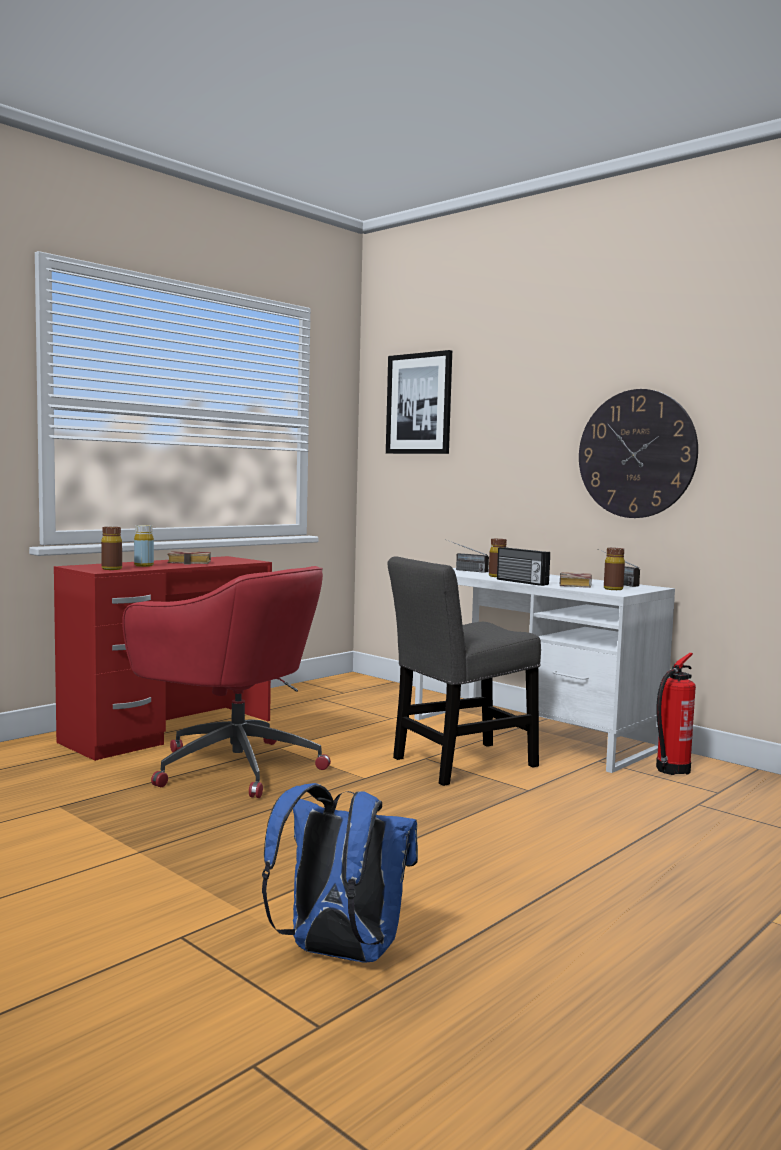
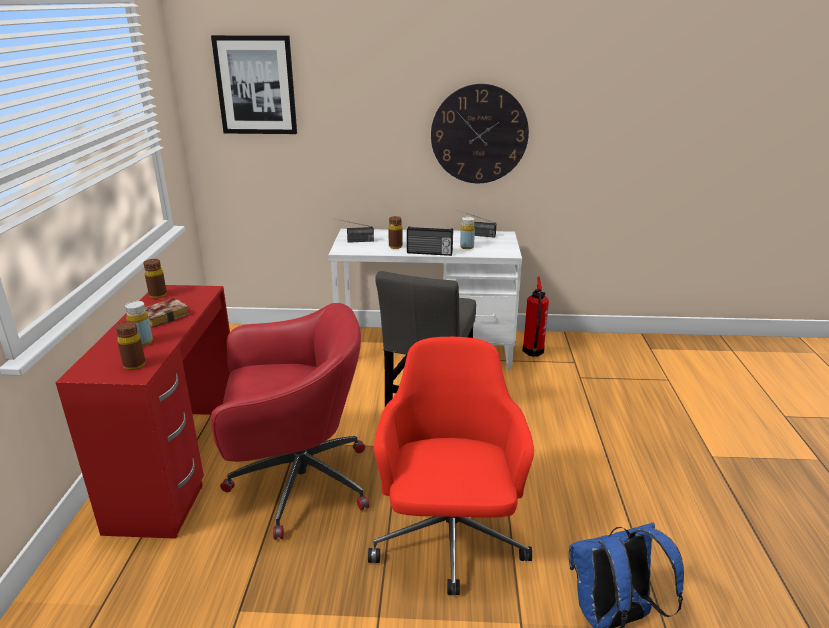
camera: 40 degrees left, 20 degrees up
book [560,572,592,588] -> yellow bottle [460,217,475,249]
brown bottle [604,548,625,590] -> brown bottle moved to [144,259,167,299]
none -> red office chair [368,337,534,596]

